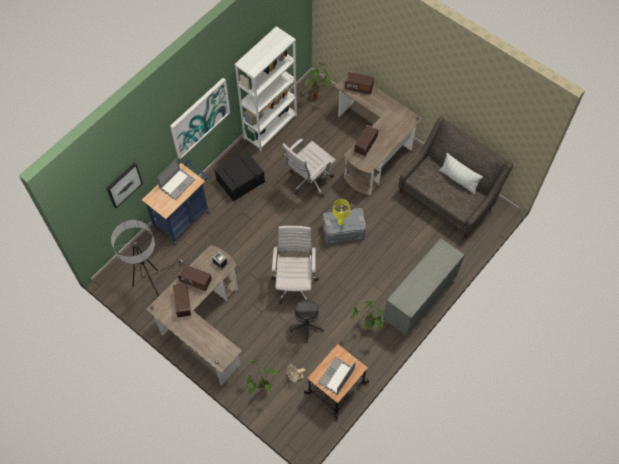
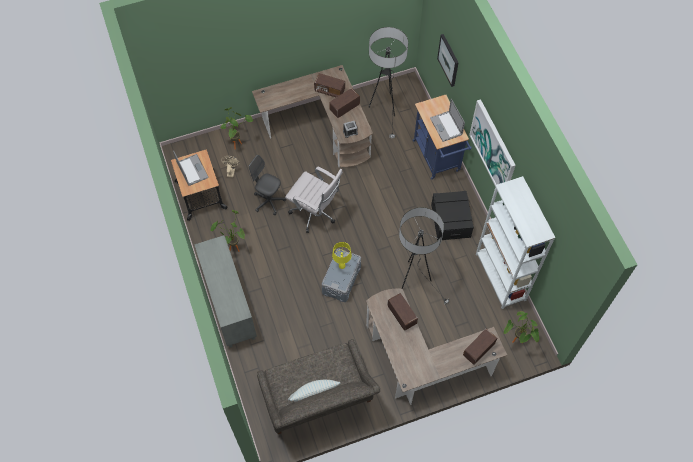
camera: 120 degrees right, 0 degrees up
white office chair [282,139,336,197] -> floor lamp [399,207,450,305]

